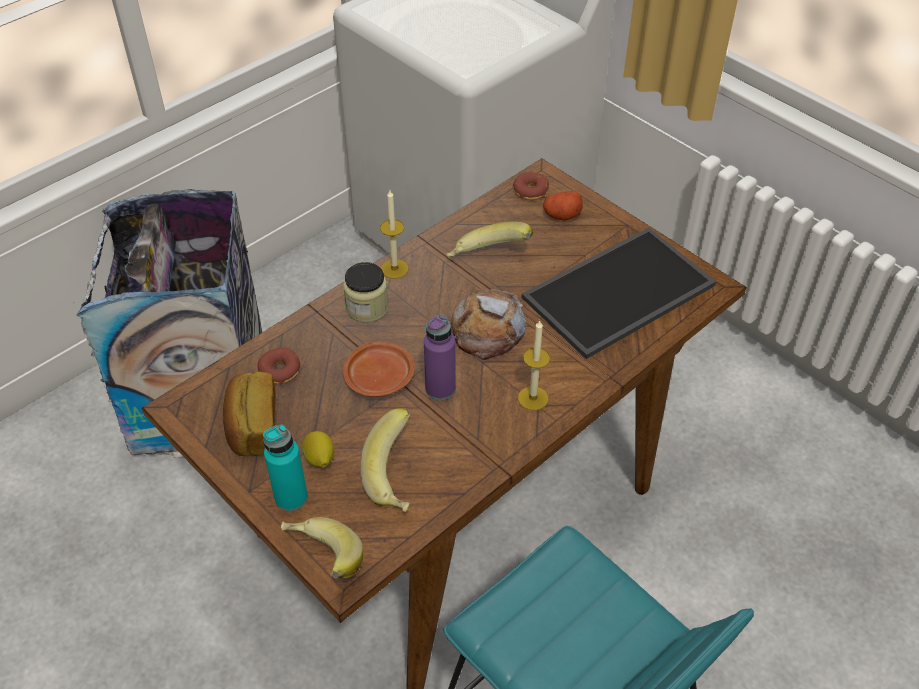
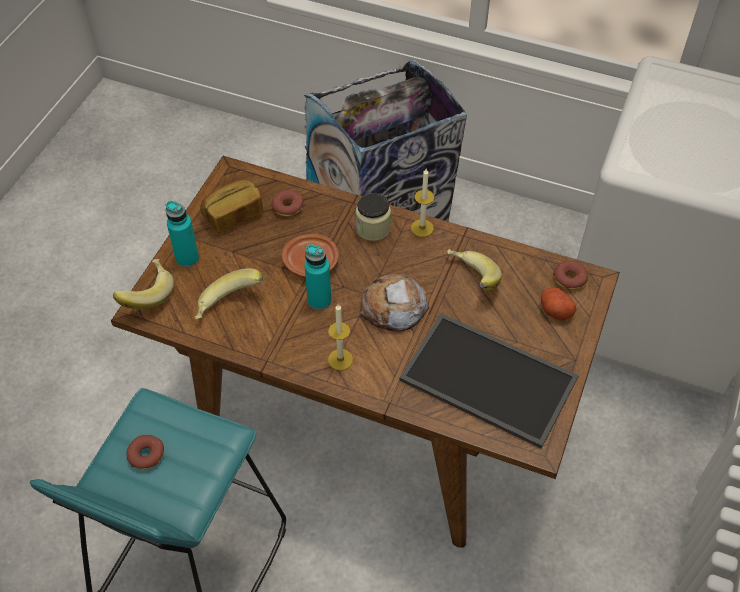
camera: 65 degrees right, 5 degrees up
lemon [302,431,334,468] -> none
purple bottle [424,314,456,401] -> turquoise bottle [305,244,331,310]
none -> donut [126,435,164,470]

